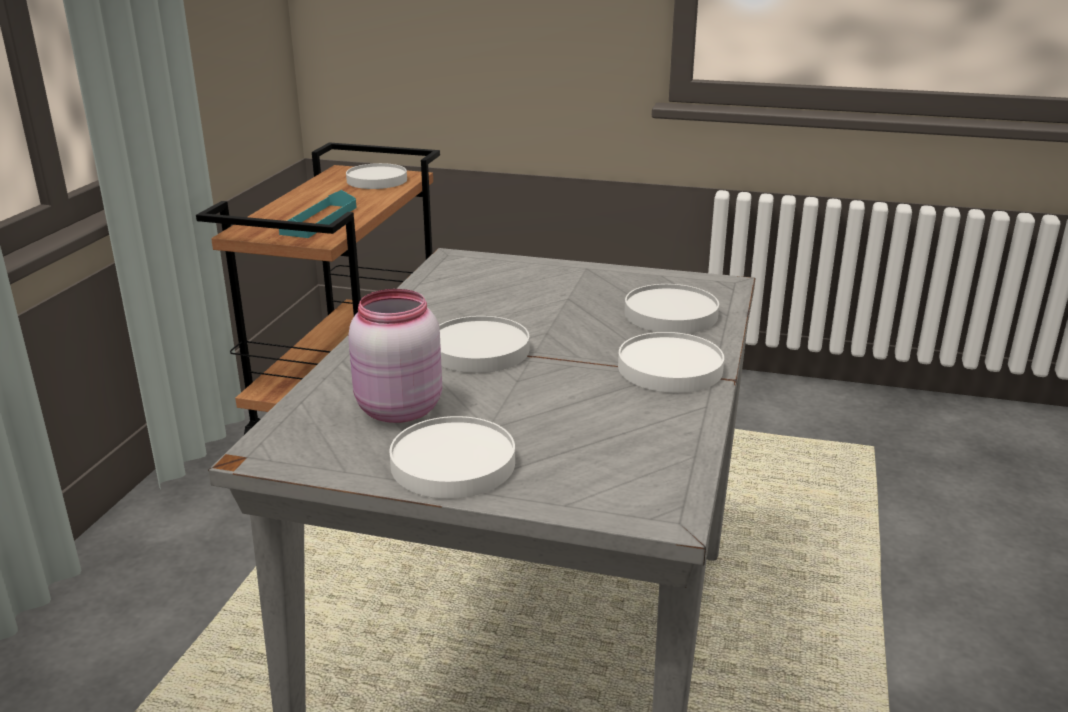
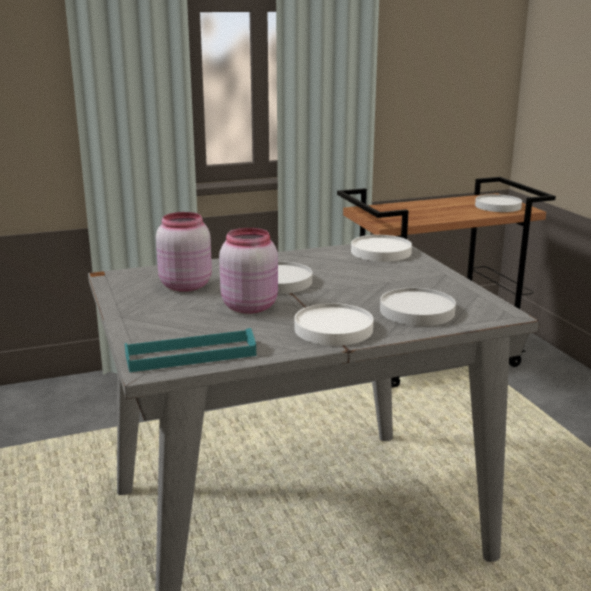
camera: 55 degrees right, 5 degrees down
turquoise tray [279,190,357,238] -> turquoise tray moved to [125,328,256,372]
white plate [390,416,515,499] -> white plate moved to [351,235,412,262]
none -> pink jar [219,228,278,314]

